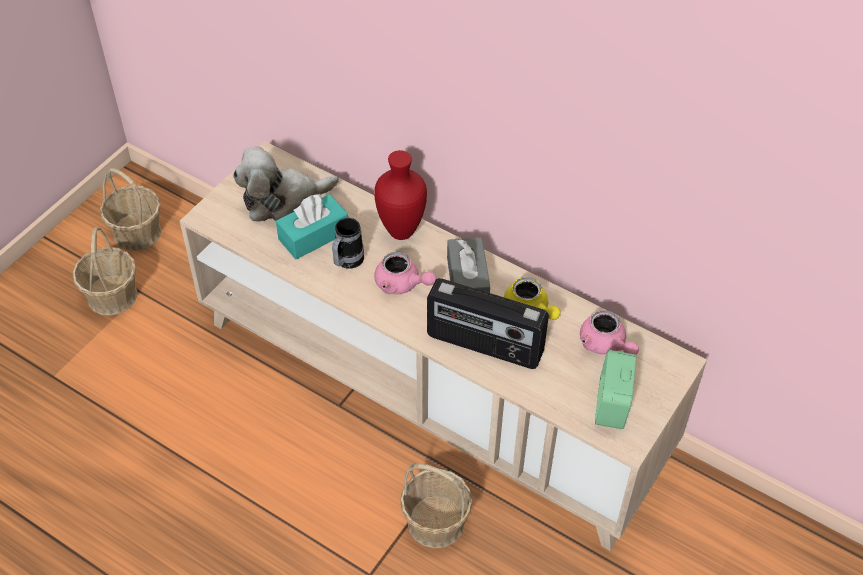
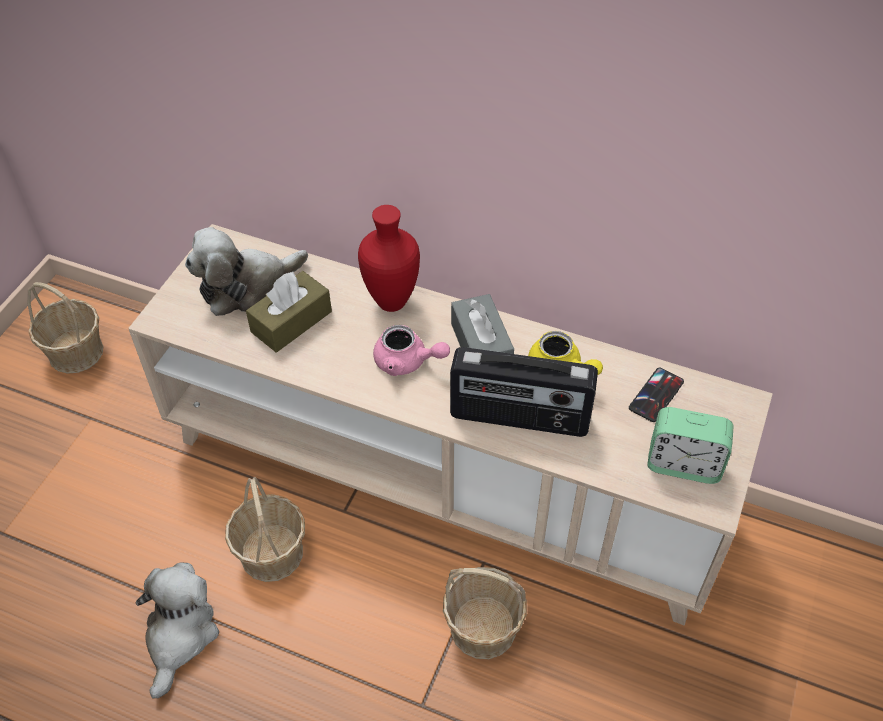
camera: 10 degrees left, 0 degrees up
basket [73,227,137,316] -> basket moved to [225,477,305,582]
turquoise tissue box [276,194,348,259] -> brown tissue box [246,271,332,352]
mug [332,218,364,269] -> none
pink teapot [580,310,639,355] -> phone [629,367,684,422]
alarm clock [595,350,637,429] -> alarm clock turned 75 degrees counterclockwise [647,407,734,484]
none -> plush toy [135,562,219,699]

